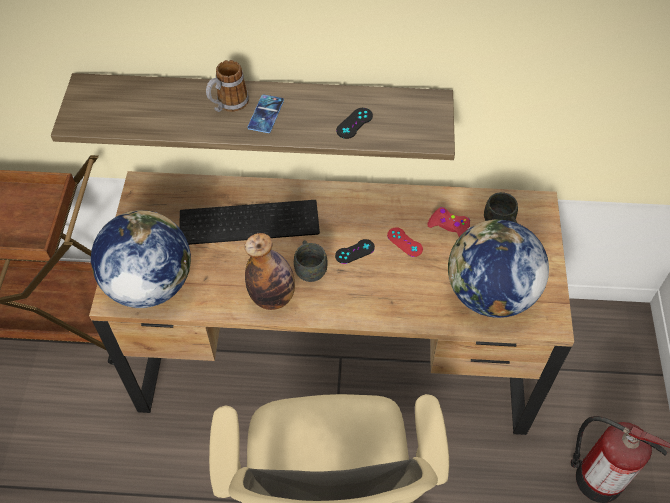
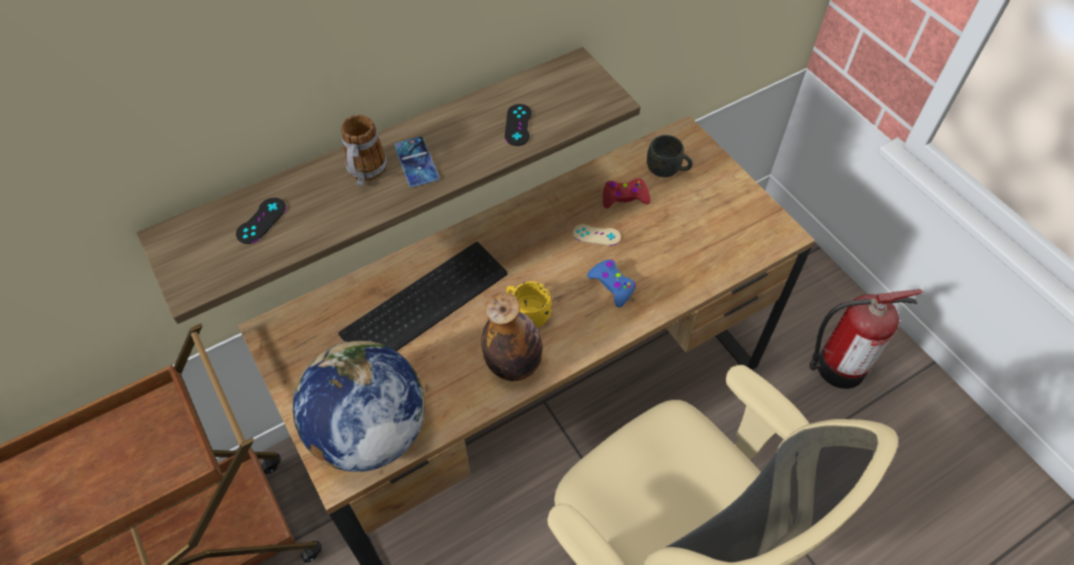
camera: 35 degrees left, 0 degrees up
grey mug [294,240,327,282] -> yellow mug [506,281,552,328]
black game controller [335,239,375,264] -> black game controller moved to [236,198,286,244]
red game controller [387,227,423,257] -> beige game controller [573,224,621,246]
globe [448,220,549,318] -> none
none -> blue game controller [587,259,636,307]

